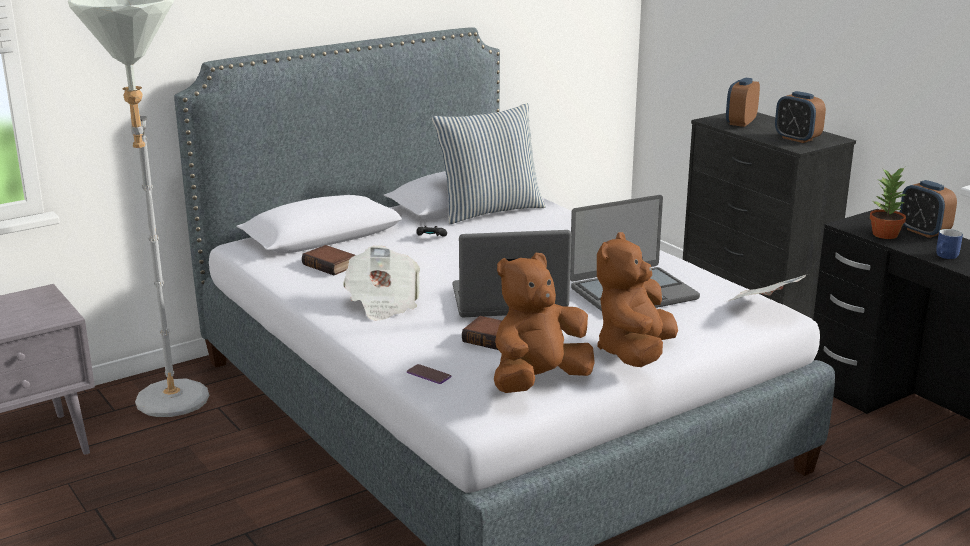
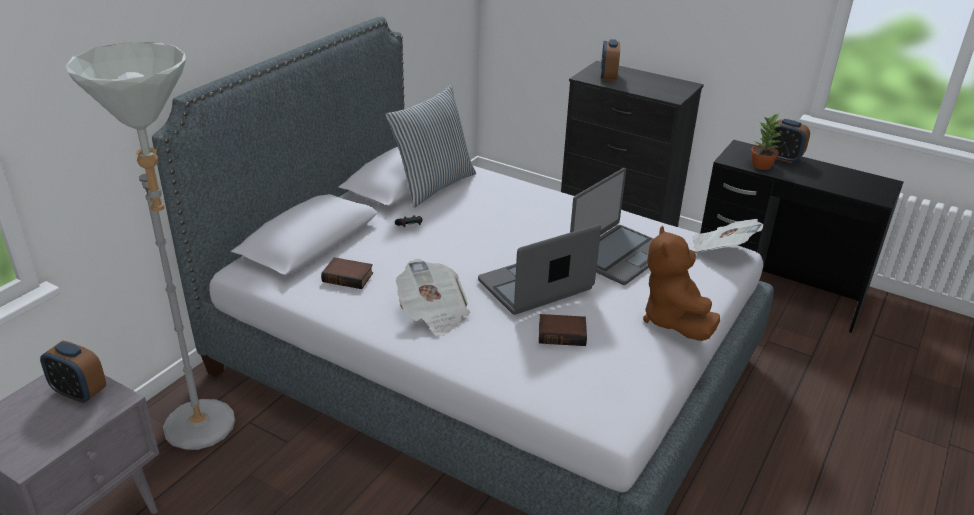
camera: 25 degrees left, 10 degrees up
phone [407,364,451,384] -> none
brown plush toy [494,253,595,393] -> none
alarm clock [775,91,826,143] -> alarm clock moved to [40,341,106,404]
blue mug [936,229,963,259] -> none

